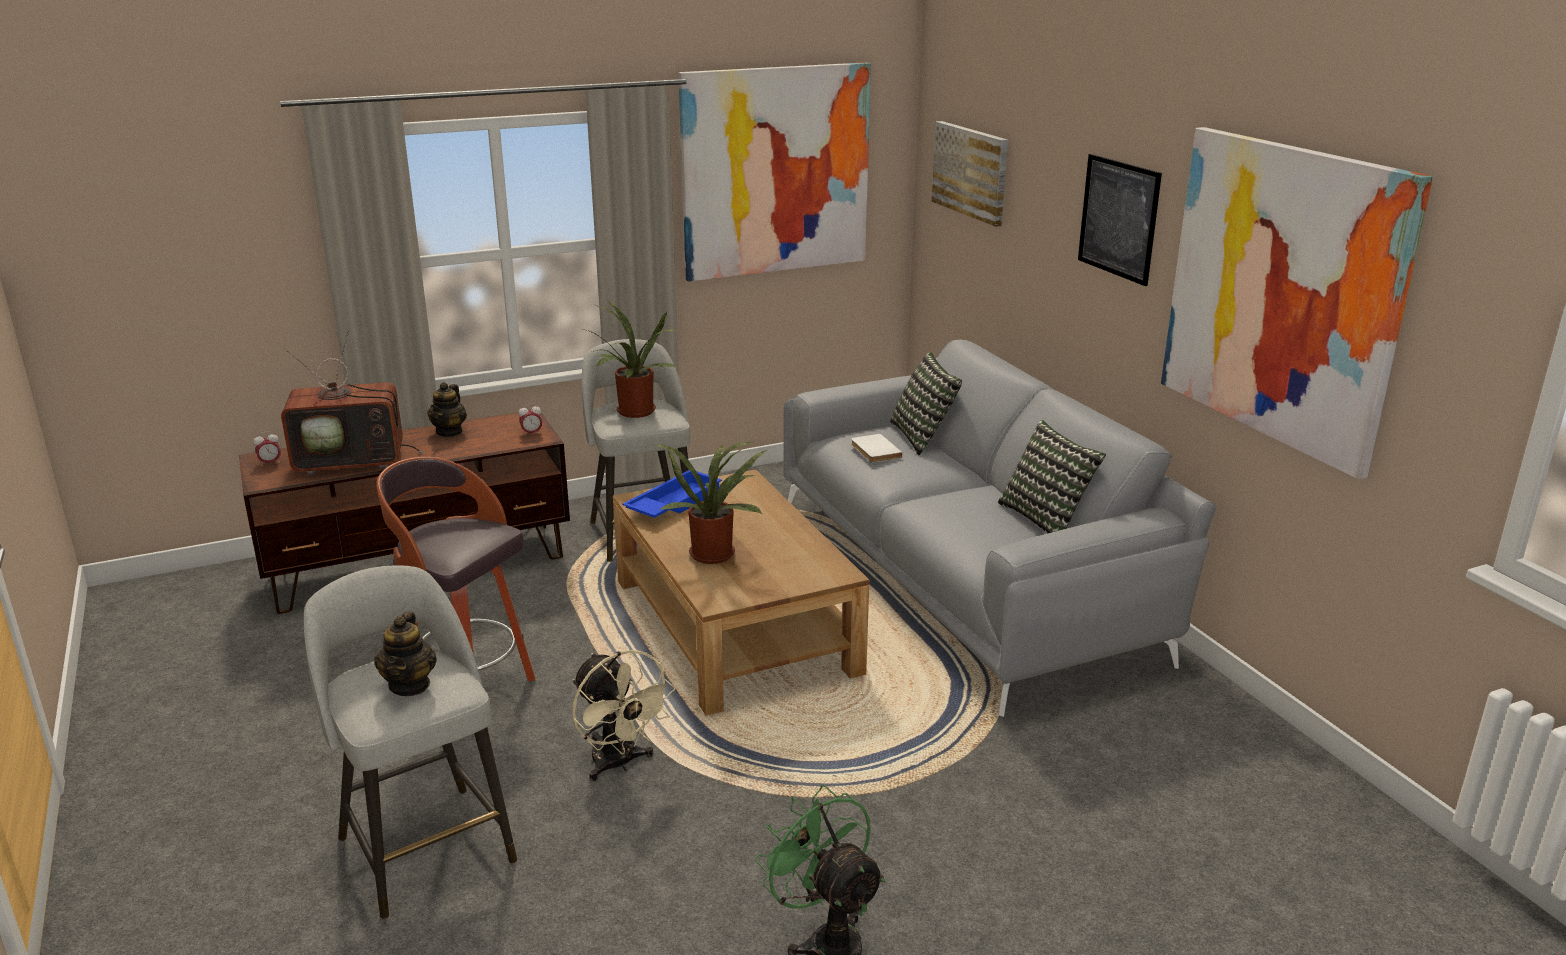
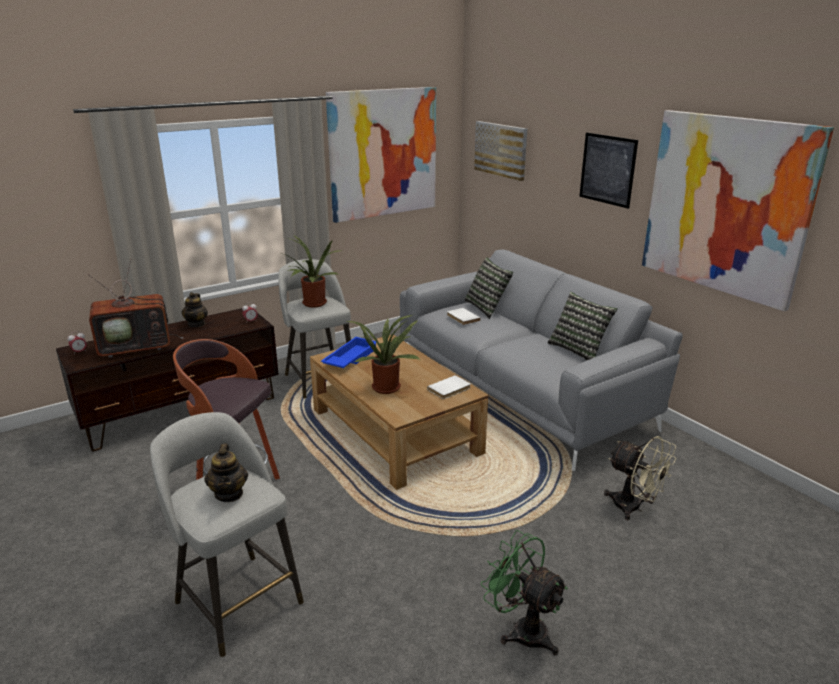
camera: 10 degrees left, 0 degrees up
beige fan [572,650,675,781] -> beige fan moved to [604,436,677,520]
none -> white book [427,375,471,399]

